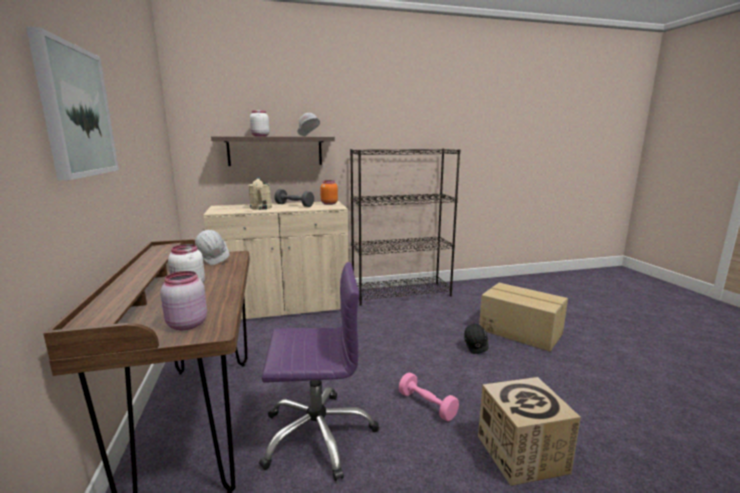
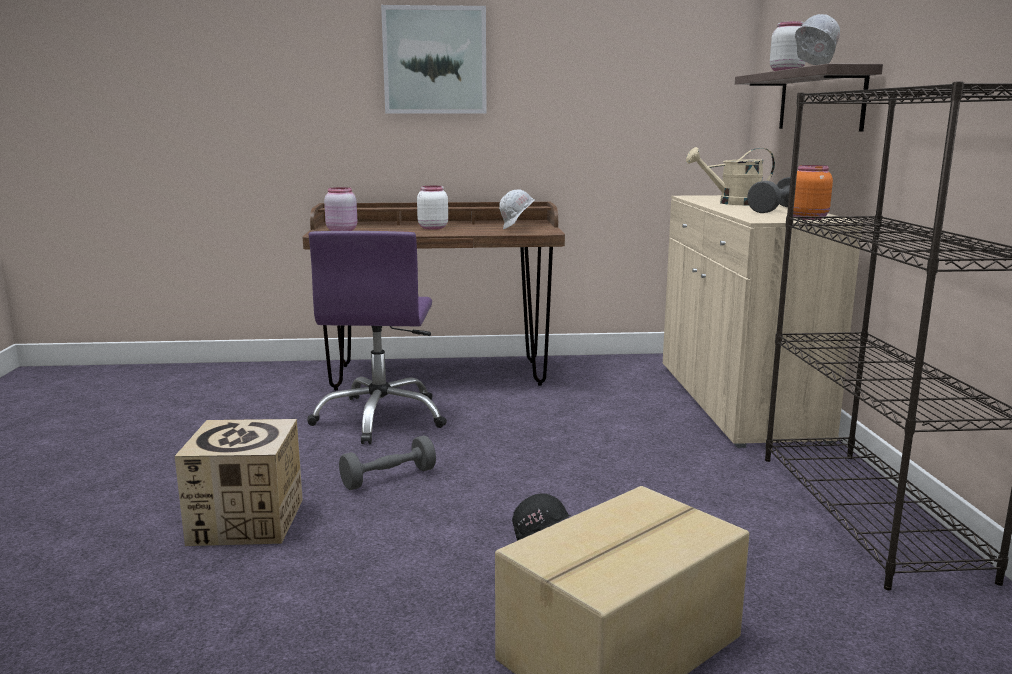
camera: 100 degrees right, 0 degrees up
pink dumbbell [399,372,459,421] -> grey dumbbell [339,435,436,490]

